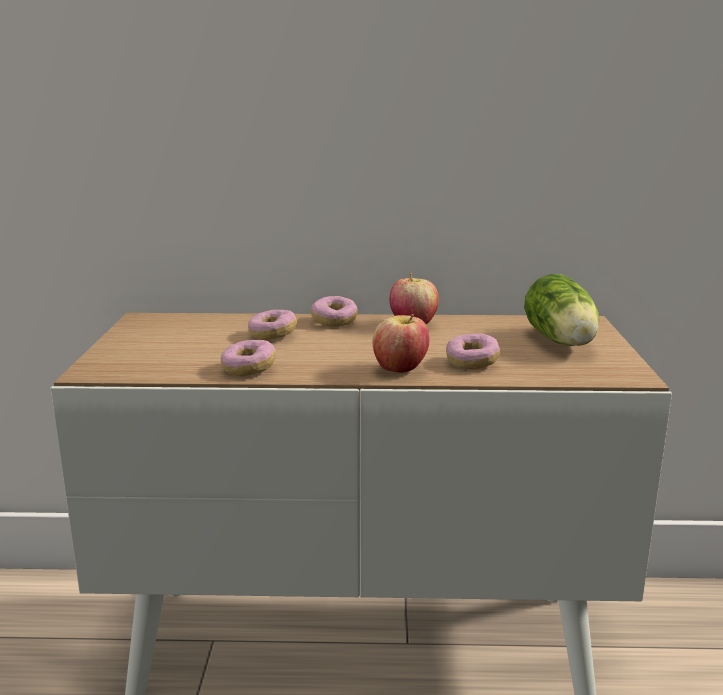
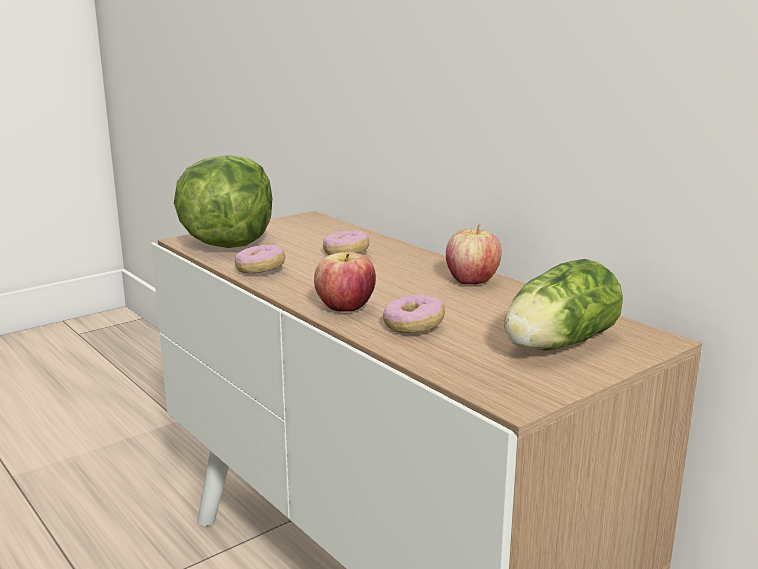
camera: 50 degrees right, 0 degrees up
donut [311,296,358,327] -> none
none -> lettuce [174,155,272,248]

